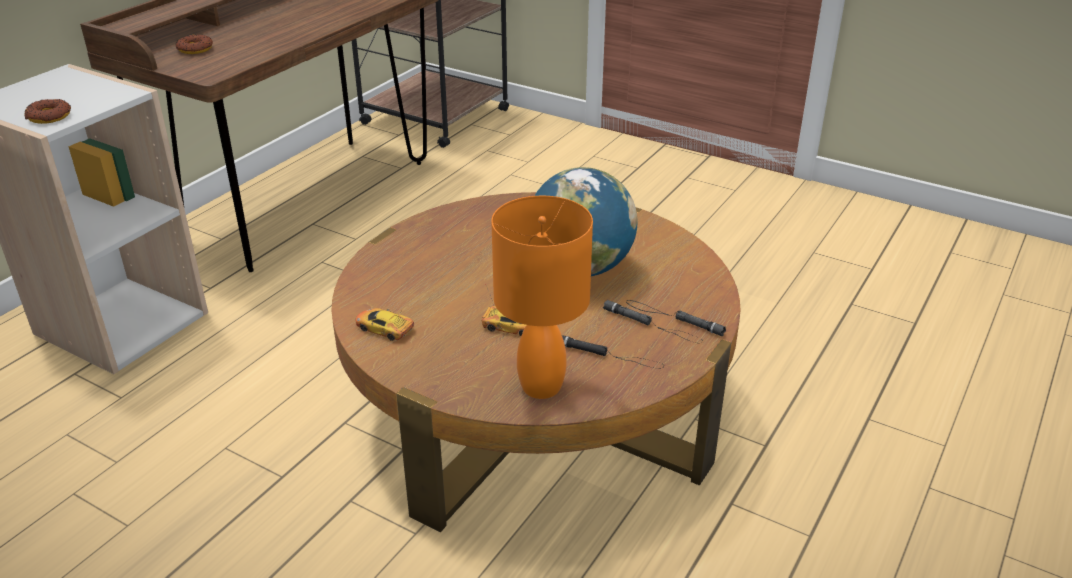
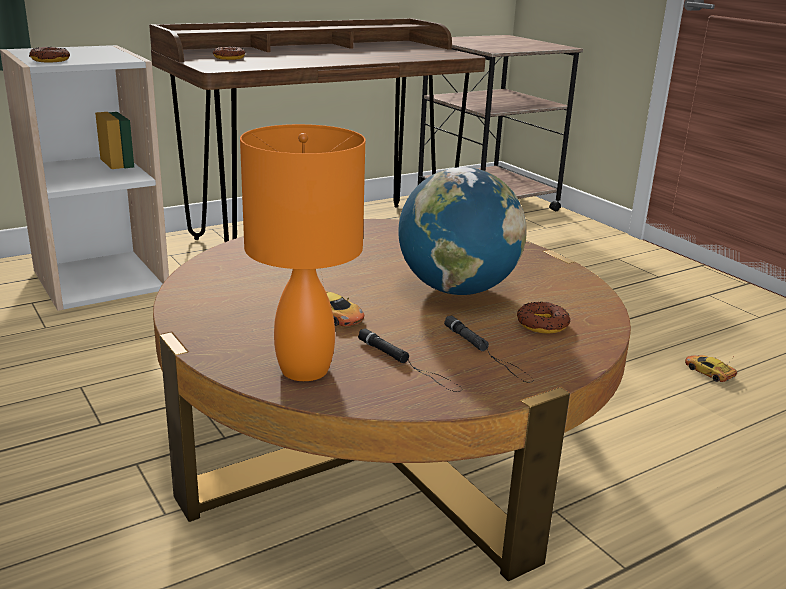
camera: 25 degrees right, 10 degrees down
toy car [355,308,414,341] -> toy car moved to [685,355,737,382]
black flashlight [626,300,726,336] -> none
none -> donut [517,301,571,334]

